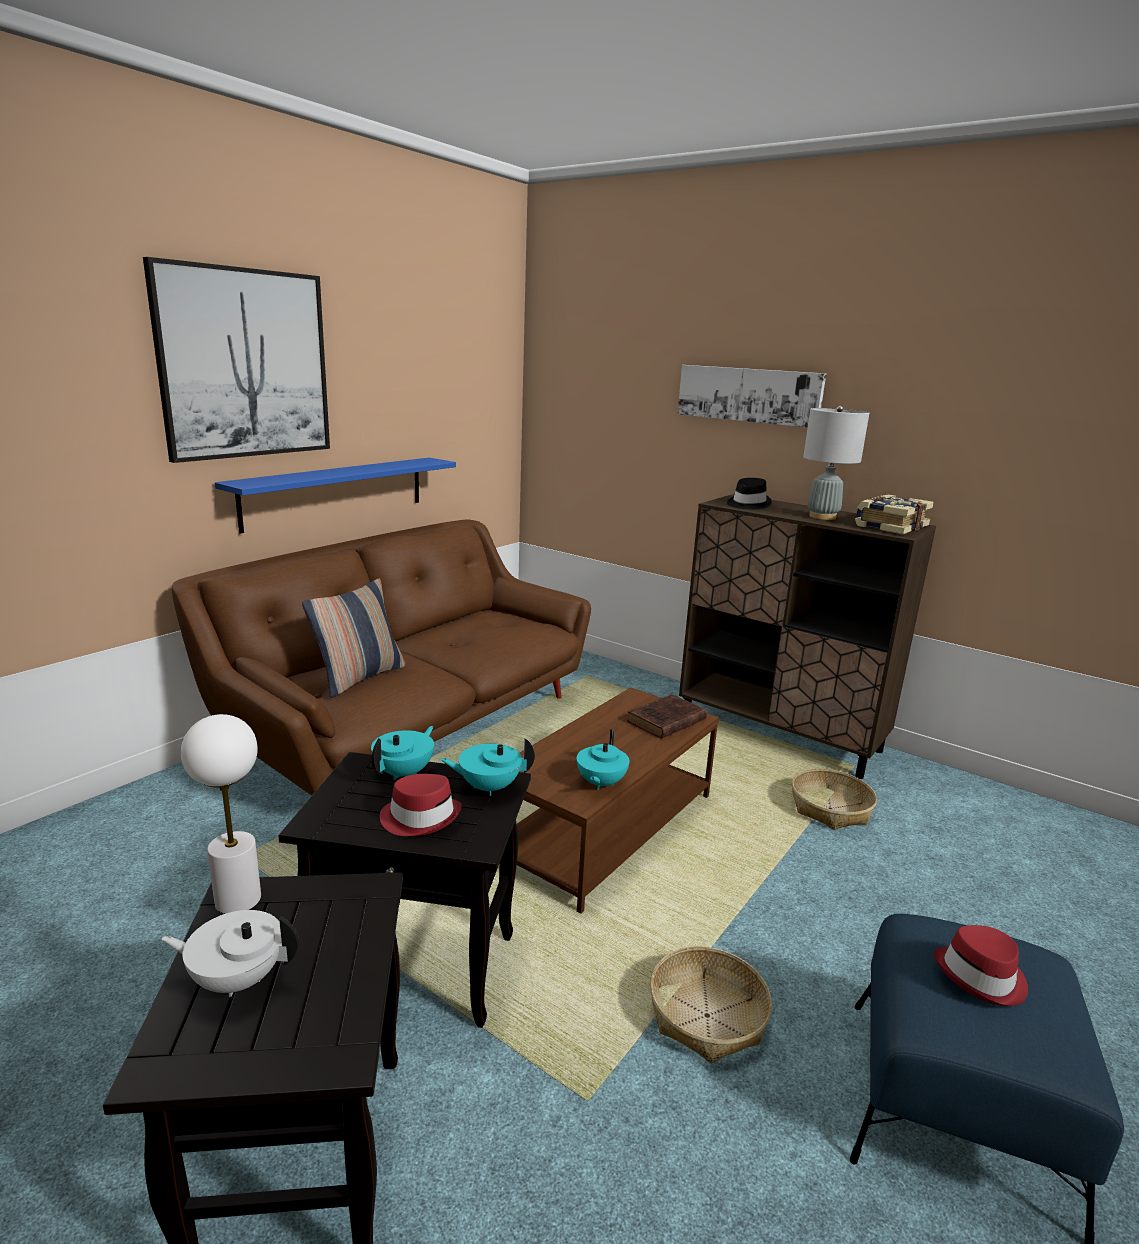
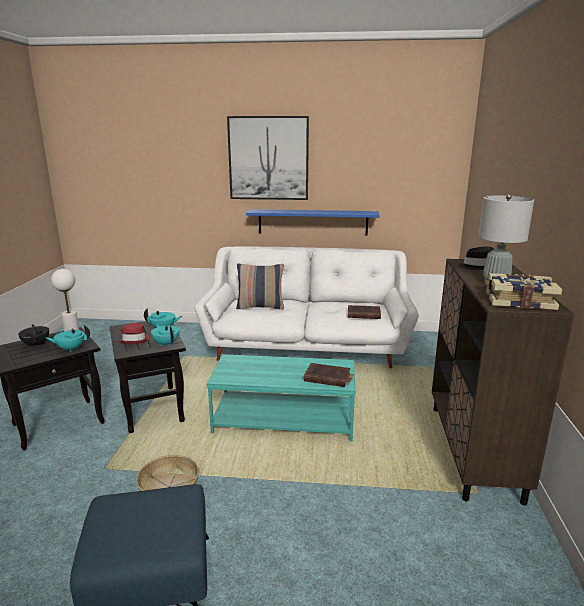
camera: 60 degrees right, 0 degrees up
white teapot [161,910,299,997] -> black teapot [18,324,49,347]
brown sofa [172,520,591,795] -> white sofa [195,247,419,368]
brown coffee table [517,688,720,914] -> turquoise coffee table [207,354,356,442]
turquoise teapot [576,729,629,790] -> turquoise teapot moved to [46,325,90,352]
picture [678,365,826,428] -> none
basket [792,768,877,830] -> none
red hat [934,925,1028,1006] -> none
none -> brown book [348,305,381,319]

